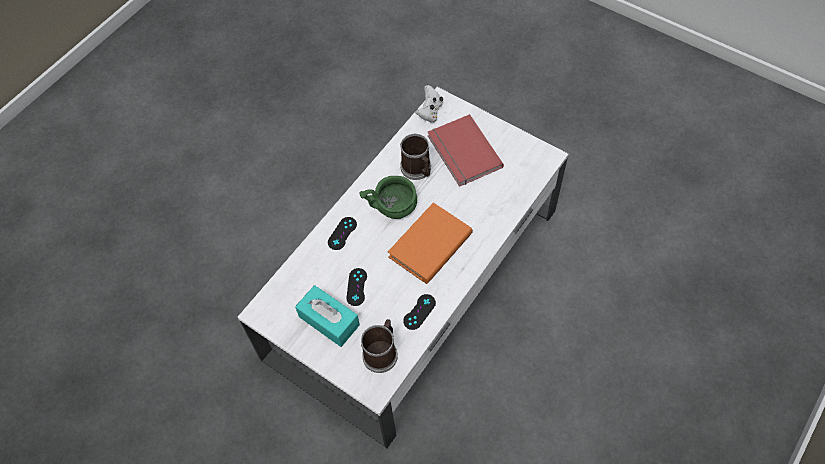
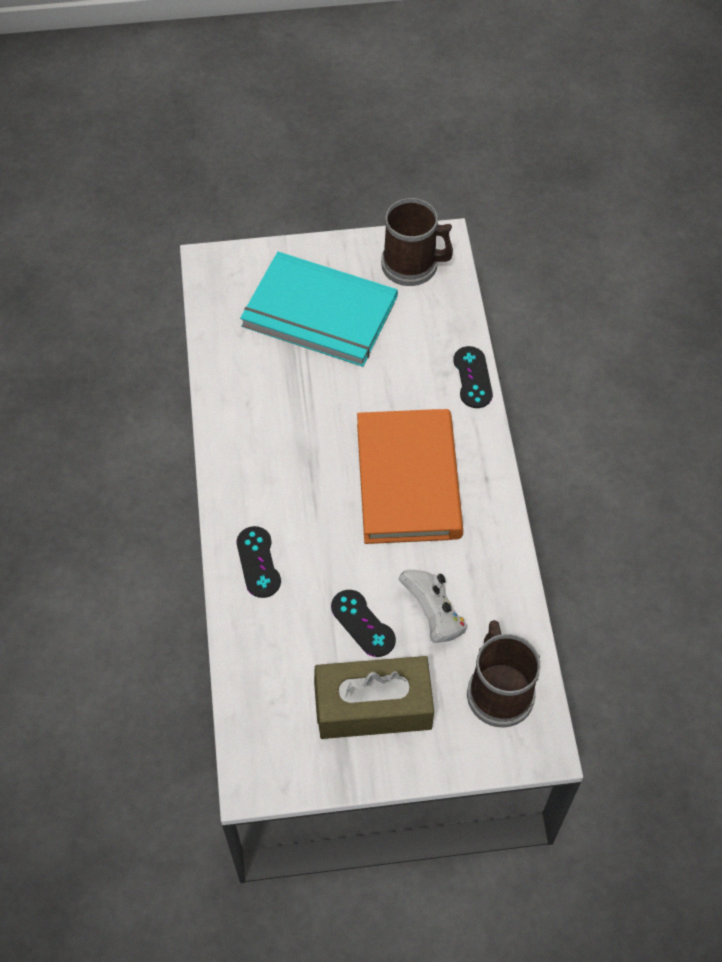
camera: 45 degrees left, 0 degrees up
turquoise tissue box [295,285,360,347] -> brown tissue box [314,656,434,739]
green bowl [359,176,417,219] -> none
mug [400,134,431,180] -> mug moved to [381,198,453,286]
black game controller [403,294,436,330] -> black game controller moved to [453,346,493,408]
white game controller [415,85,443,123] -> white game controller moved to [398,570,467,643]
red book [428,114,504,187] -> turquoise book [240,251,398,367]

